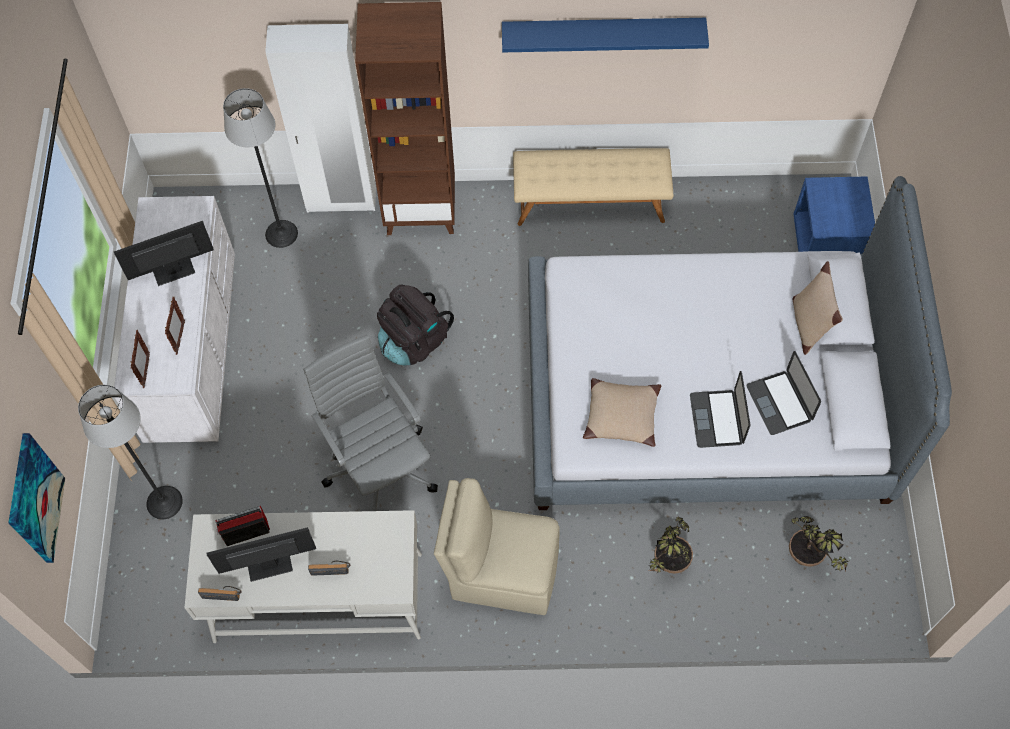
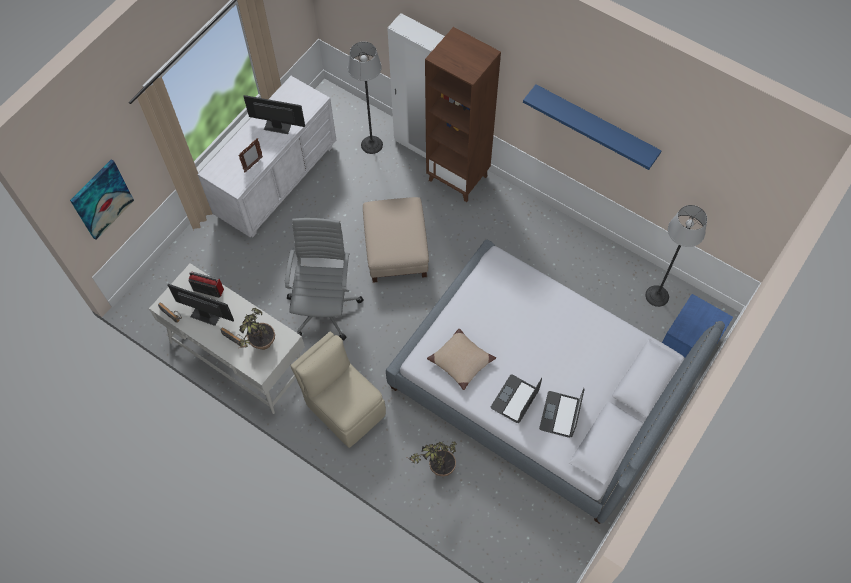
camera: 35 degrees right, 0 degrees up
floor lamp [78,385,183,520] -> floor lamp moved to [645,205,707,307]
picture frame [131,330,150,388] -> none
black backpack [377,284,454,365] -> beige ottoman [363,197,429,283]
beige bench [513,148,674,226] -> none
potted plant [789,516,848,573] -> potted plant moved to [239,308,275,350]
beige pillow [792,261,843,355] -> none

